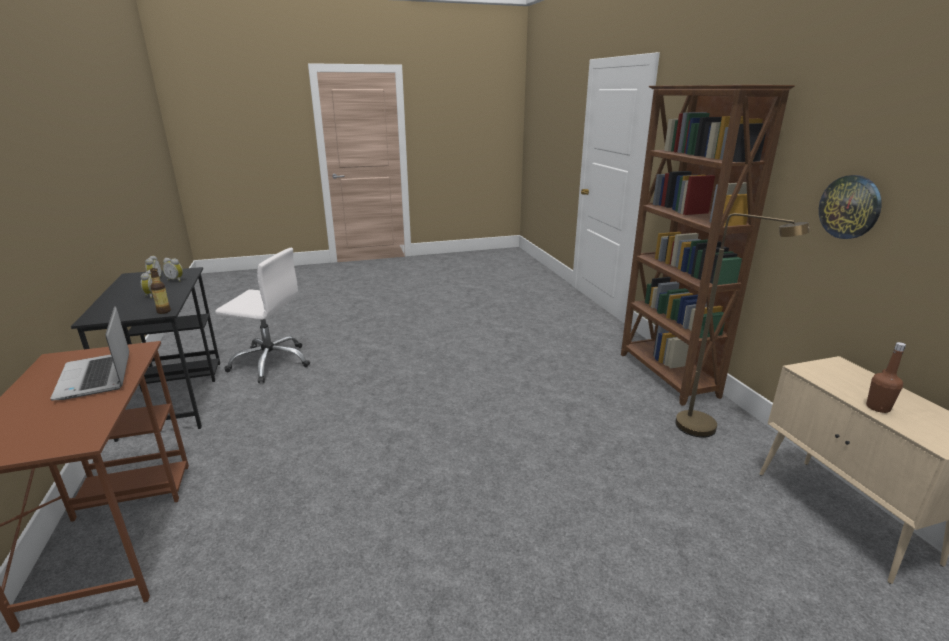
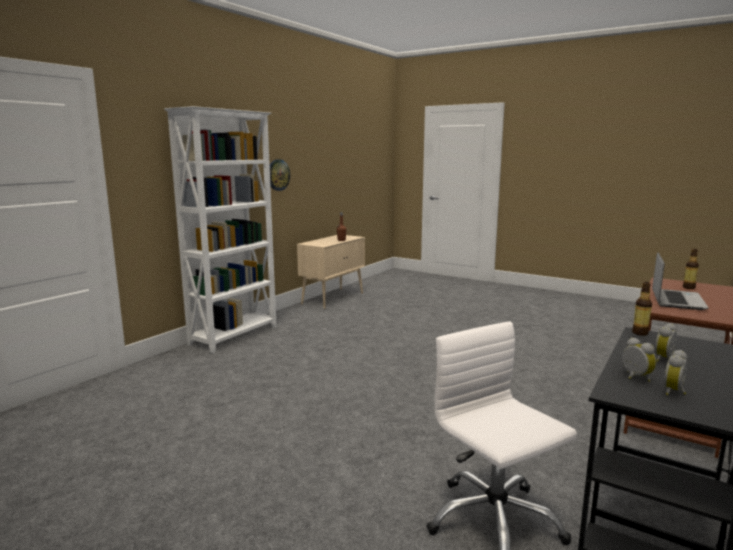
camera: 130 degrees left, 10 degrees down
brown bookcase [621,85,795,406] -> white bookcase [164,106,277,353]
brown floor lamp [675,213,809,438] -> none
none -> bottle [683,249,699,289]

